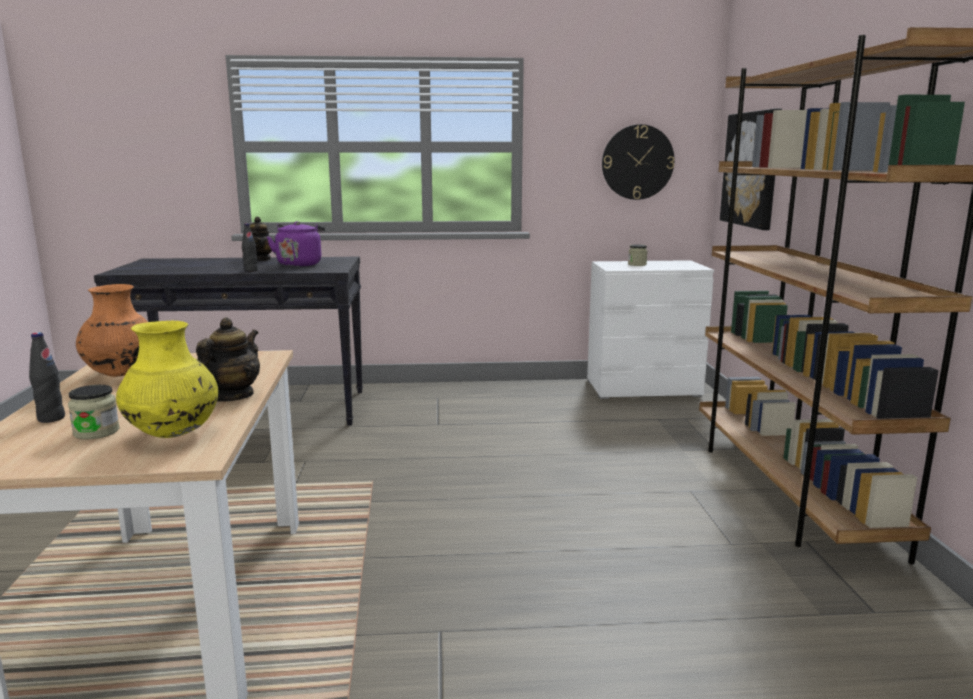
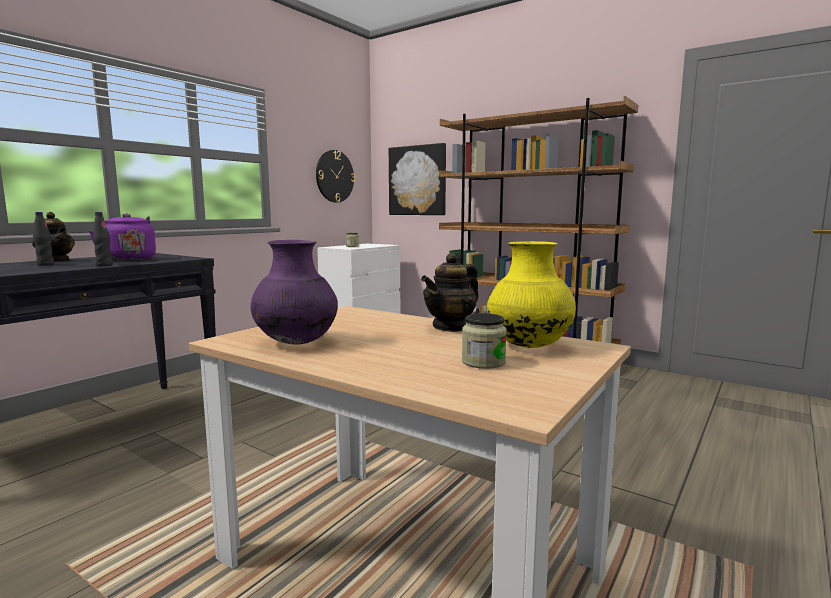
camera: 50 degrees left, 5 degrees down
black bottle [29,332,65,423] -> black bottle moved to [33,212,54,266]
orange vase [76,284,148,377] -> purple vase [250,240,338,345]
teapot [196,318,260,402] -> teapot turned 105 degrees counterclockwise [421,253,479,332]

